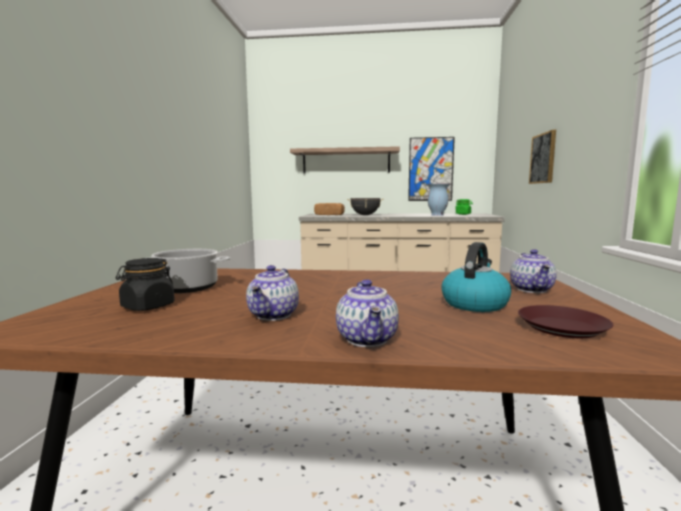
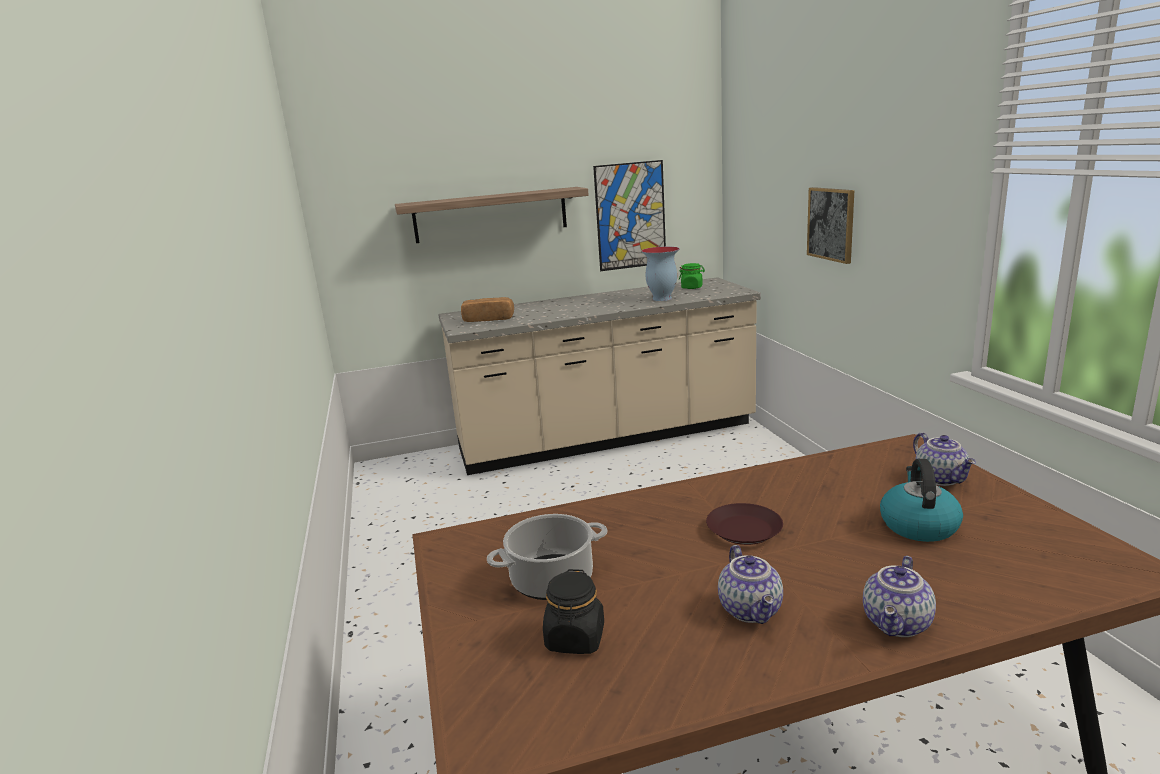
camera: 20 degrees left, 10 degrees up
teapot [336,279,399,347] -> teapot turned 60 degrees clockwise [863,556,936,637]
black cooking pot [347,198,384,215] -> none
brown plate [518,305,613,338] -> brown plate moved to [706,503,783,545]

